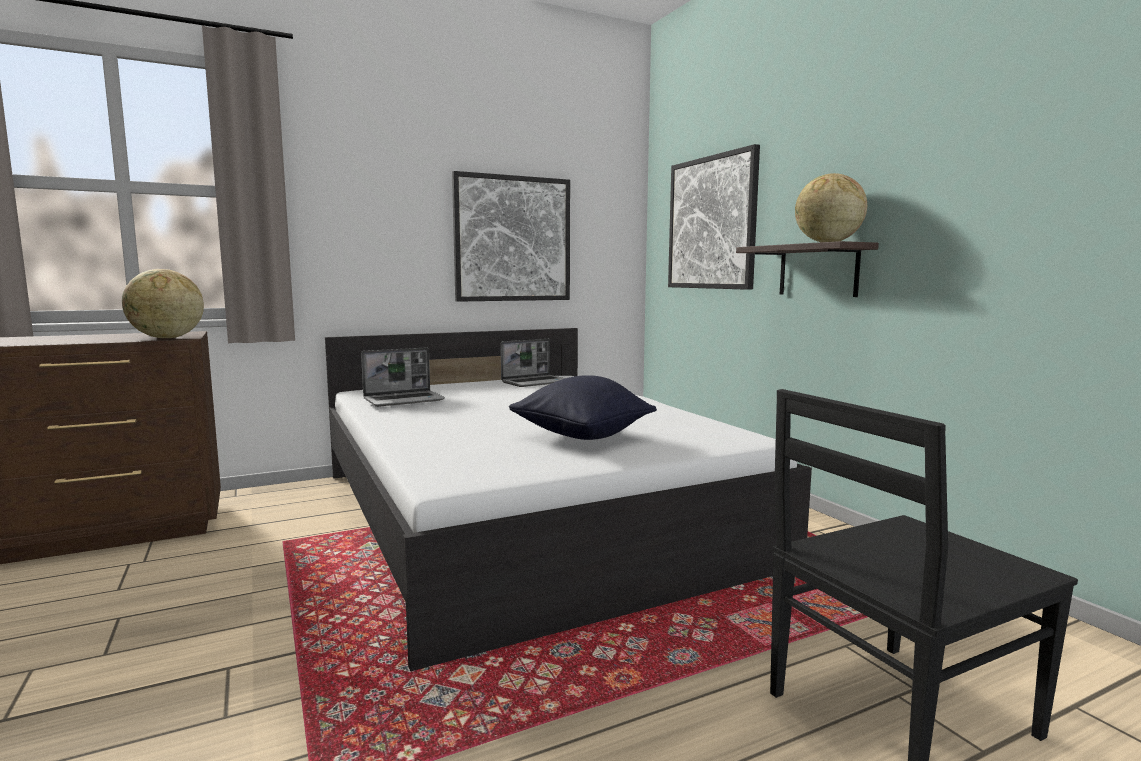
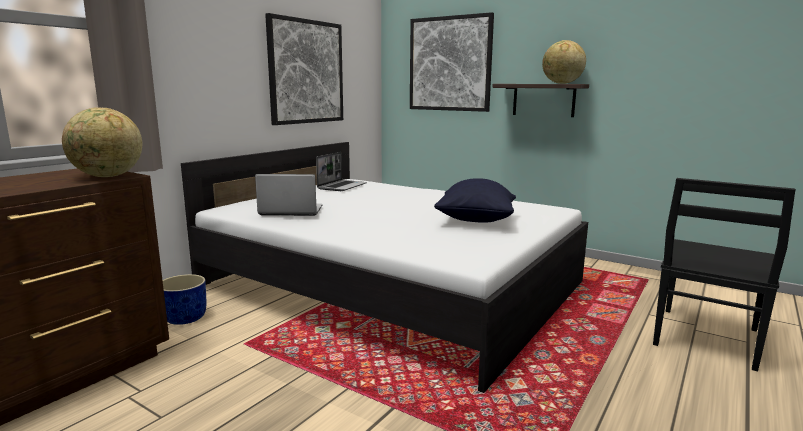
camera: 30 degrees left, 5 degrees up
laptop [361,347,445,407] -> laptop turned 120 degrees counterclockwise [255,174,322,216]
none -> blue planter [162,274,206,325]

